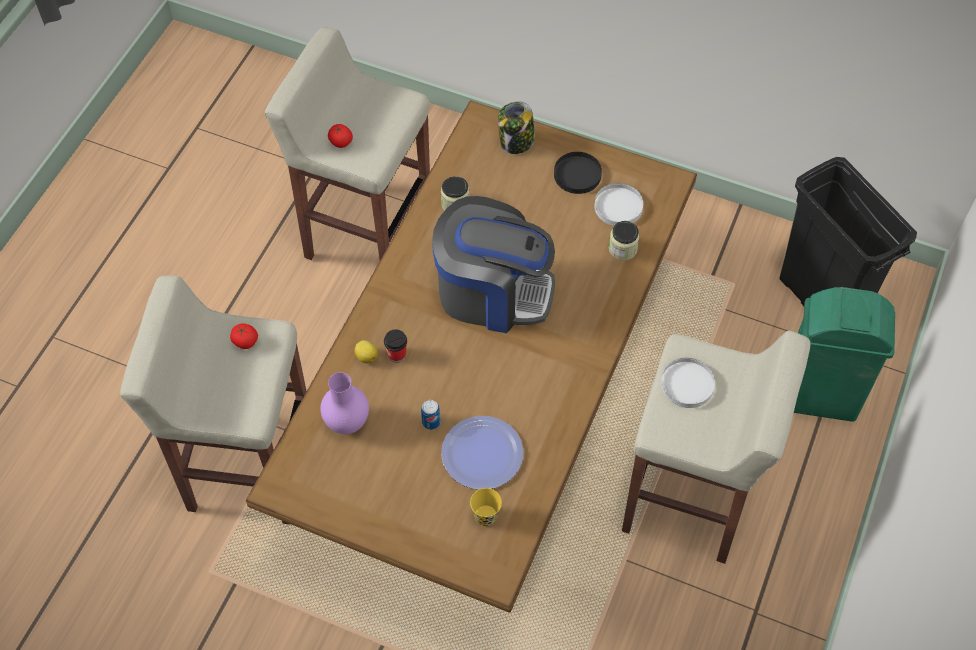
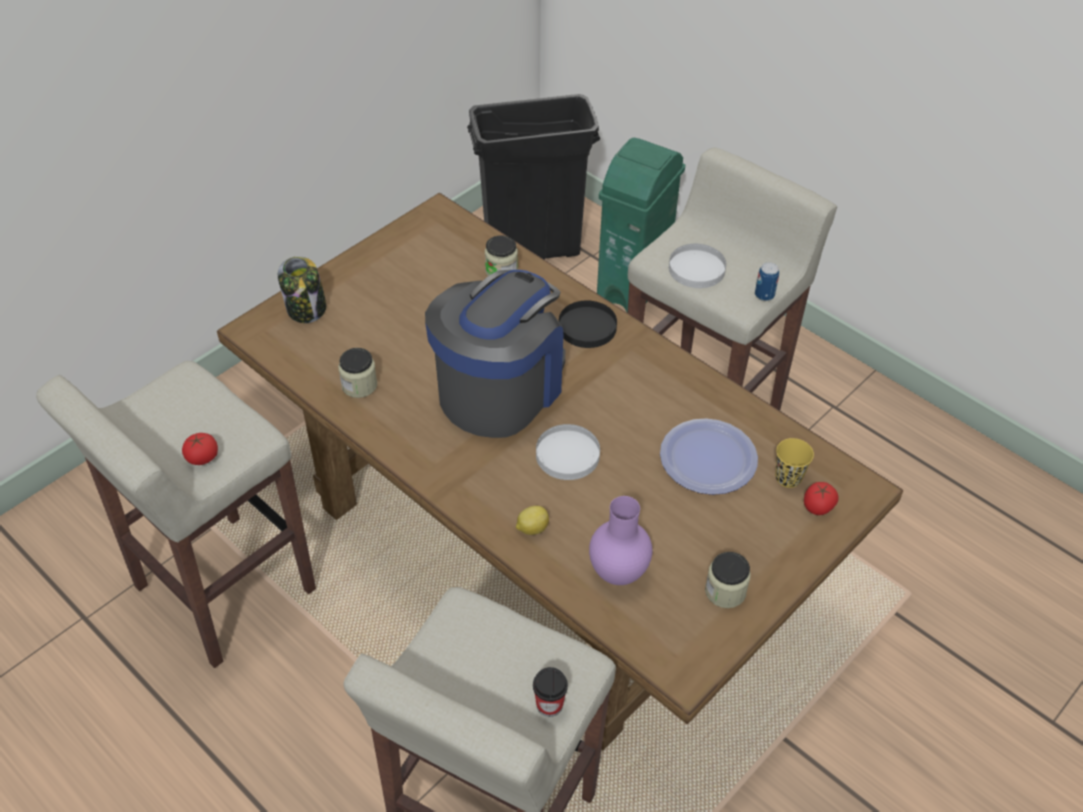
camera: 70 degrees left, 10 degrees down
tomato [230,324,258,349] -> tomato moved to [804,482,839,515]
cup [384,329,407,362] -> cup moved to [533,667,568,717]
can [421,400,441,430] -> can moved to [755,262,779,301]
black plate [554,152,602,194] -> black plate moved to [559,300,617,348]
white plate [595,183,643,226] -> white plate moved to [536,424,600,480]
none -> jar [705,552,751,608]

